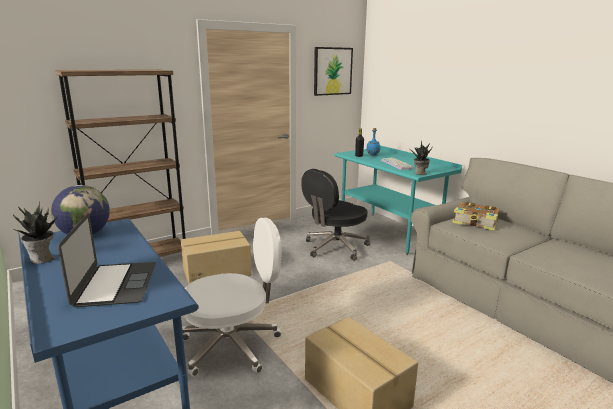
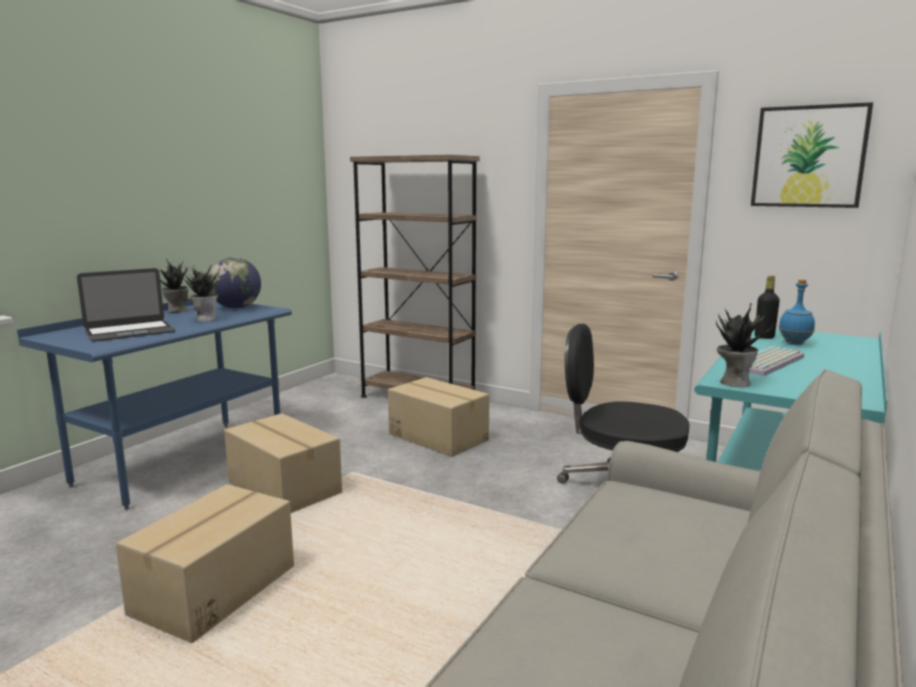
camera: 65 degrees right, 5 degrees down
white office chair [182,218,281,376] -> cardboard box [224,413,342,513]
book [453,202,500,231] -> none
none -> potted plant [181,265,221,322]

